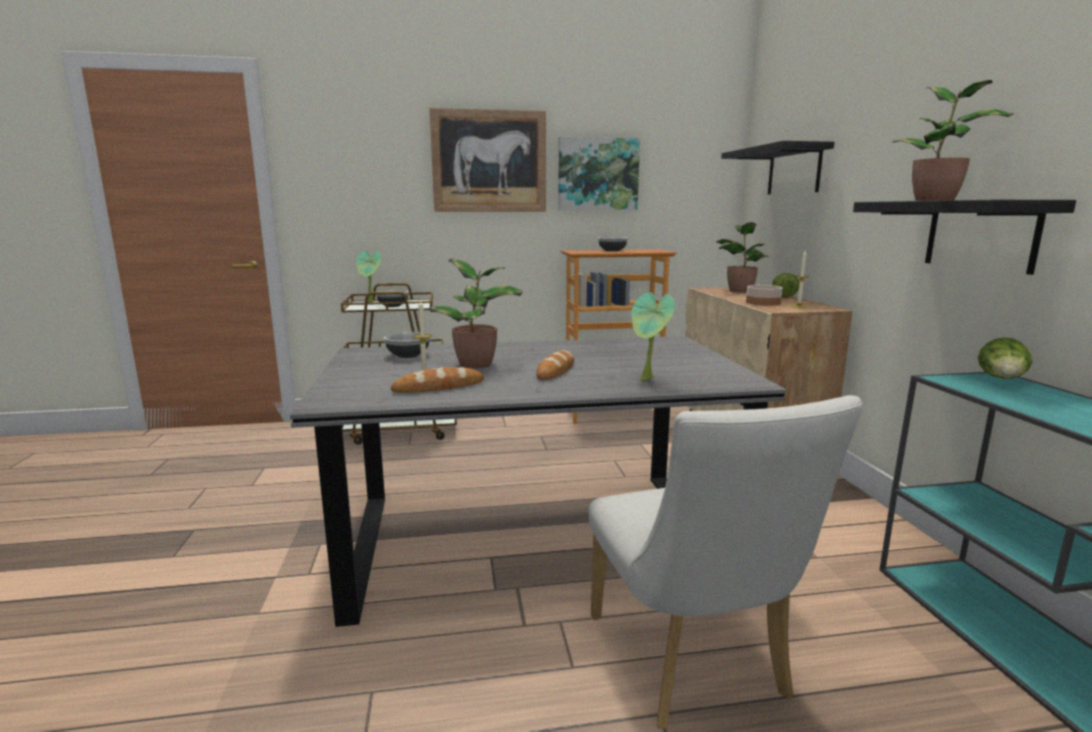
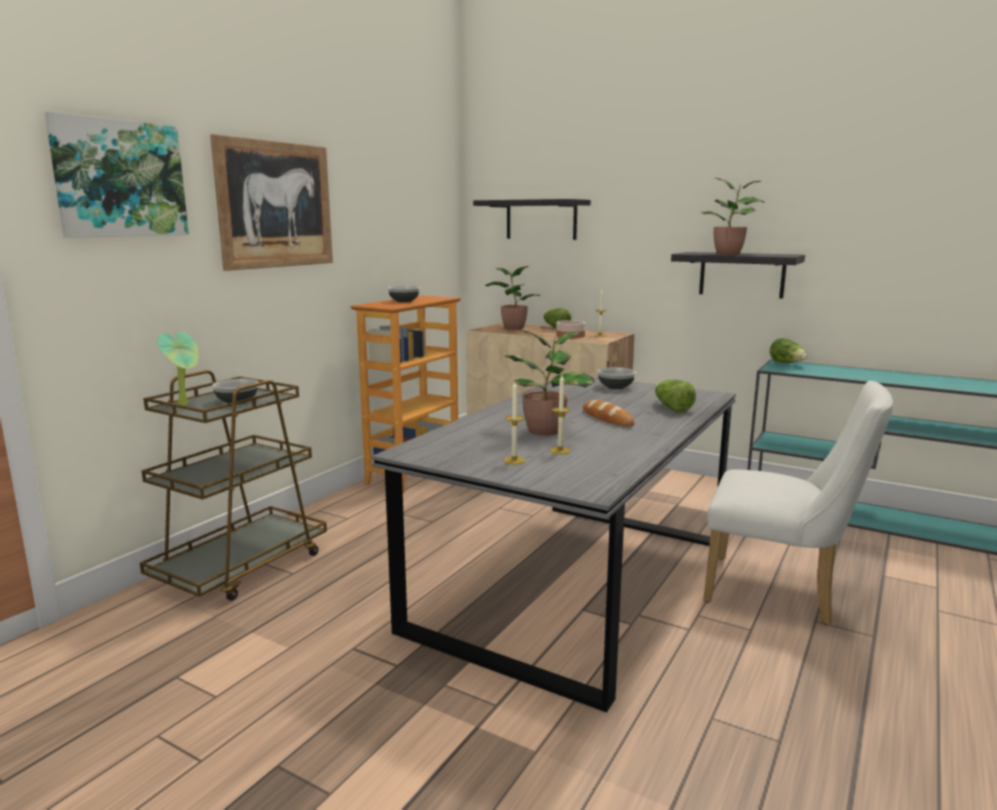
camera: 50 degrees left, 0 degrees up
bowl [384,332,430,358] -> bowl moved to [597,367,636,390]
bread [391,367,484,393] -> none
picture [558,137,640,211] -> picture moved to [45,111,189,238]
potted plant [632,292,675,381] -> lettuce [655,380,696,412]
none -> candle [504,382,525,464]

